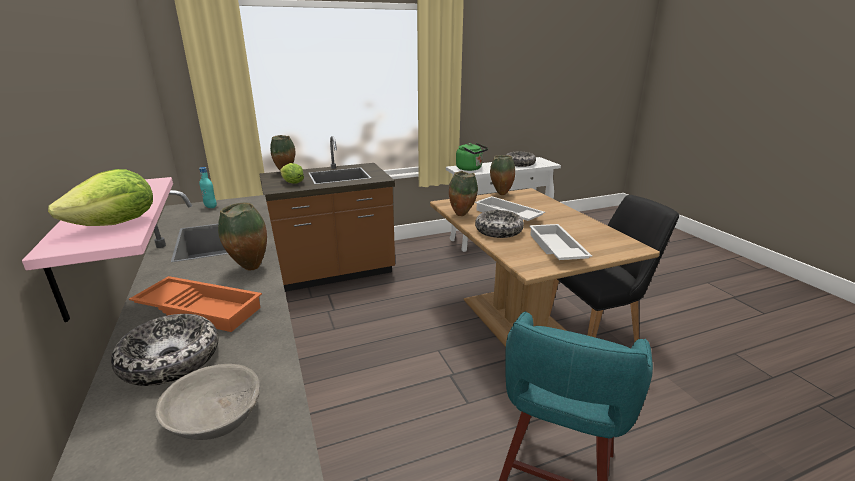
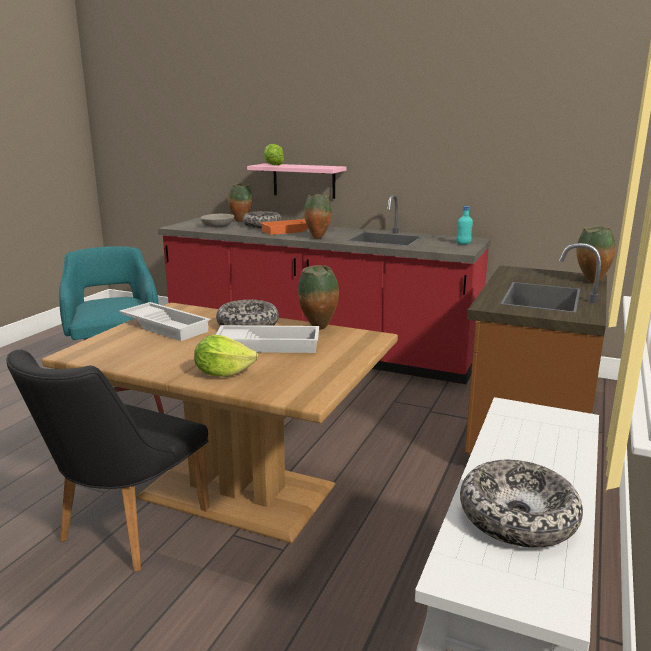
camera: 135 degrees right, 5 degrees down
lettuce [280,163,304,184] -> lettuce moved to [194,335,258,377]
green kettle [456,143,488,171] -> none
vase [490,155,515,195] -> vase moved to [228,183,253,222]

